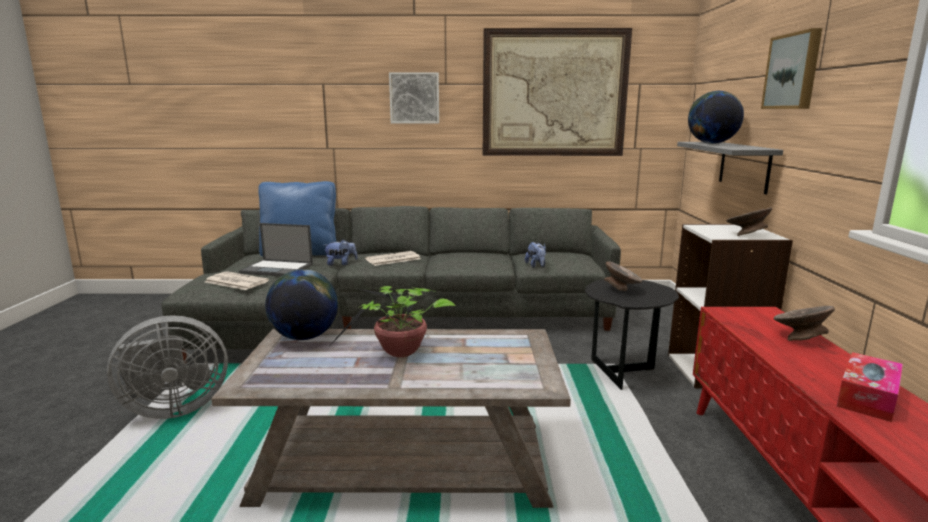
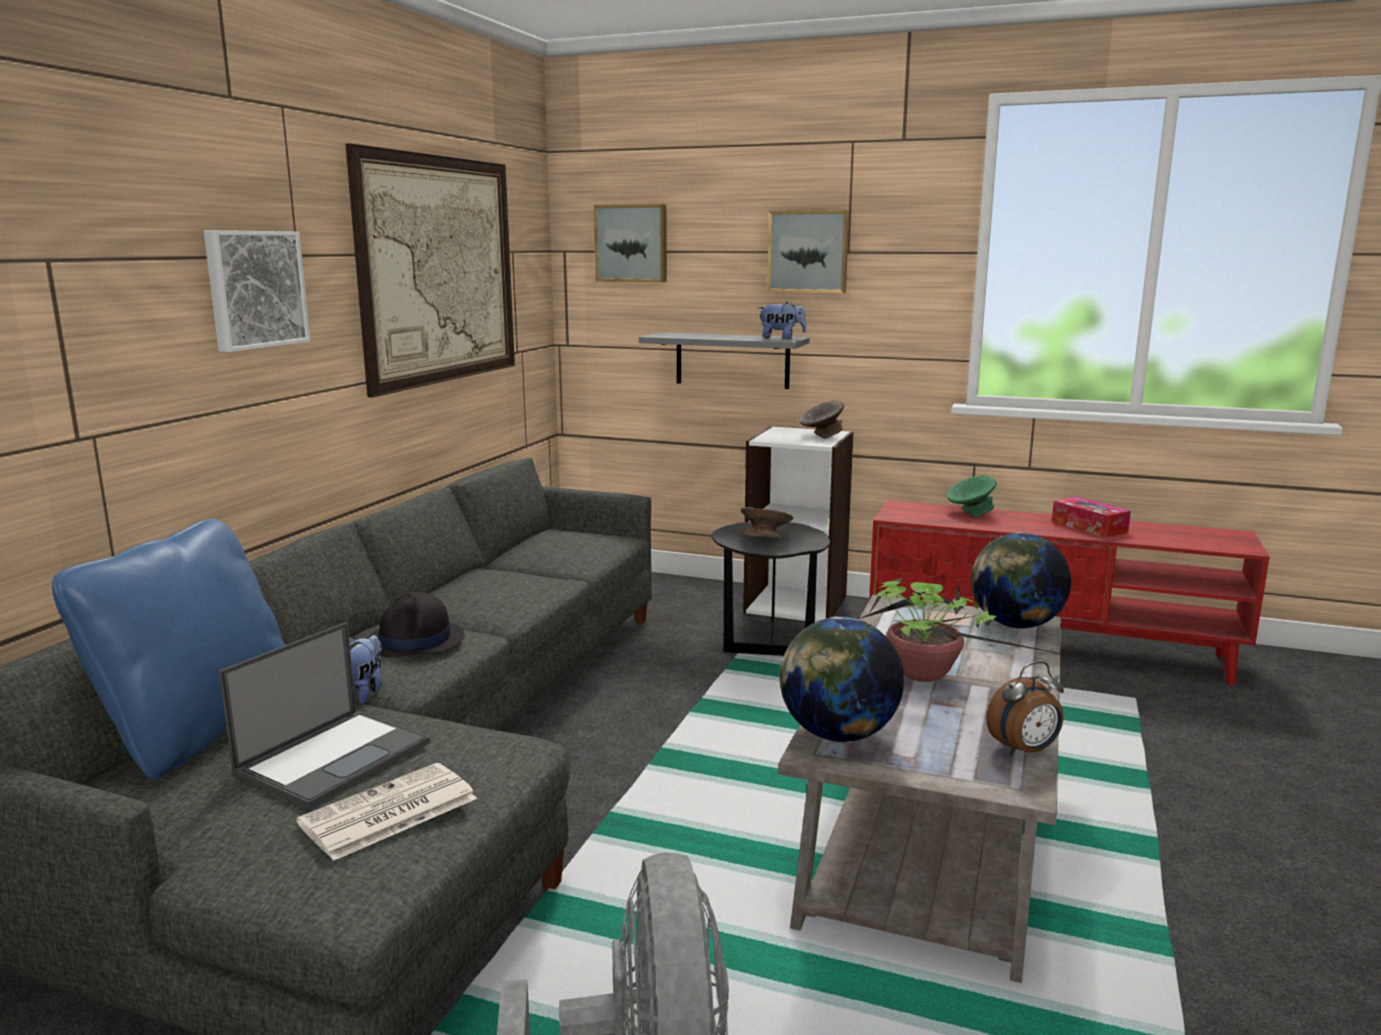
camera: 70 degrees left, 0 degrees up
newspaper [365,251,421,266] -> black hat [371,592,464,657]
plush toy [525,242,546,268] -> plush toy moved to [758,302,807,339]
globe [688,91,744,144] -> globe moved to [971,532,1071,629]
grey bowl [774,306,835,341] -> green bowl [947,475,997,517]
none -> picture [594,204,667,282]
none -> alarm clock [986,661,1064,755]

